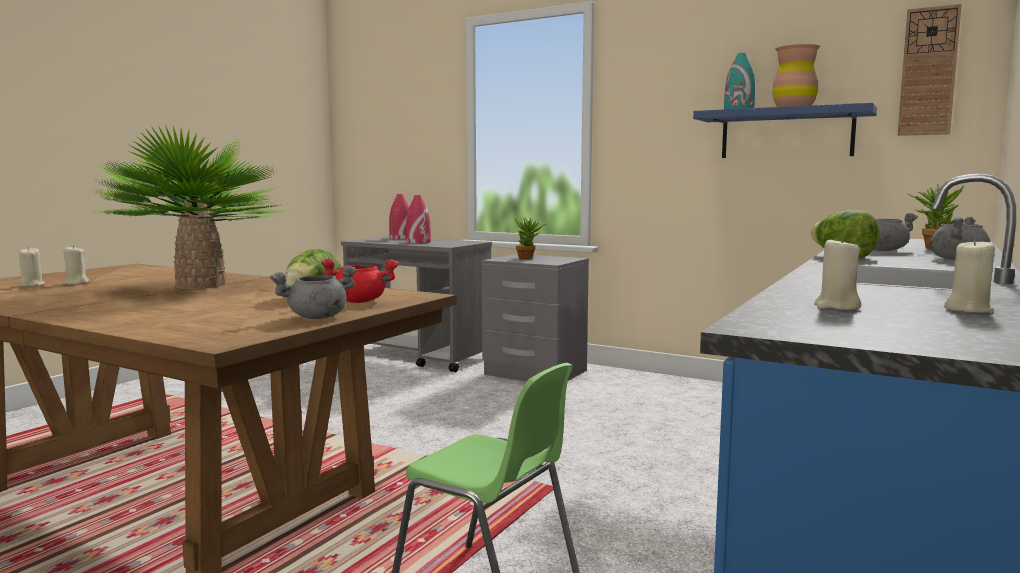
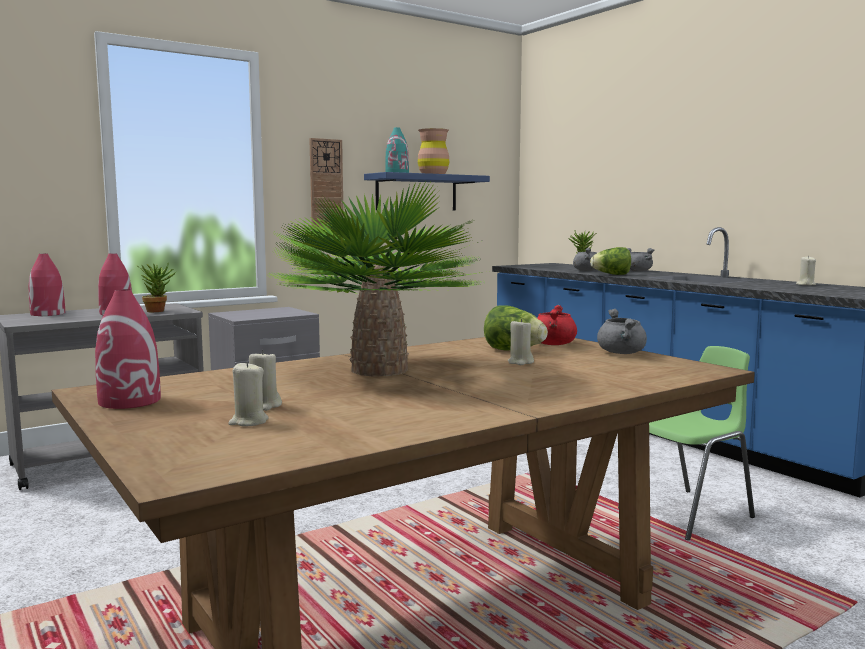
camera: 65 degrees left, 0 degrees up
potted plant [514,217,545,259] -> potted plant moved to [138,263,176,312]
beige candle [814,237,861,310] -> beige candle moved to [508,319,534,365]
wall clock [898,4,962,136] -> wall clock moved to [309,138,344,232]
none -> red vase [95,289,161,409]

